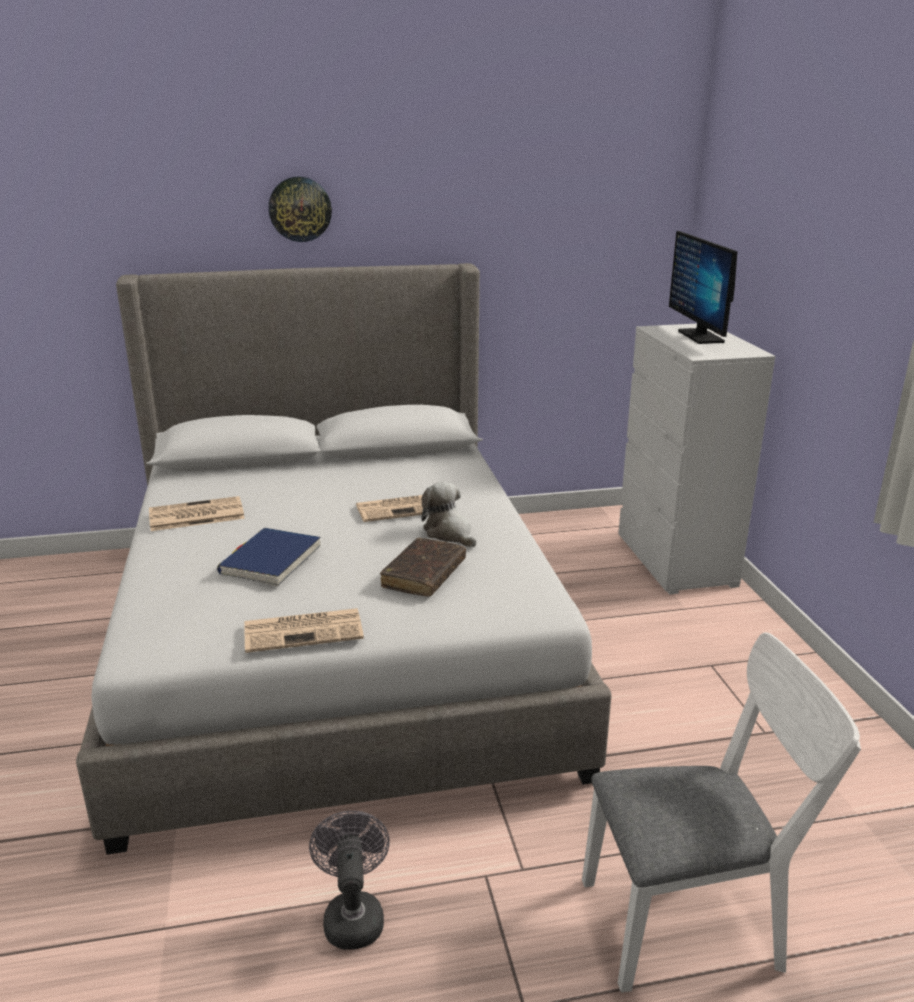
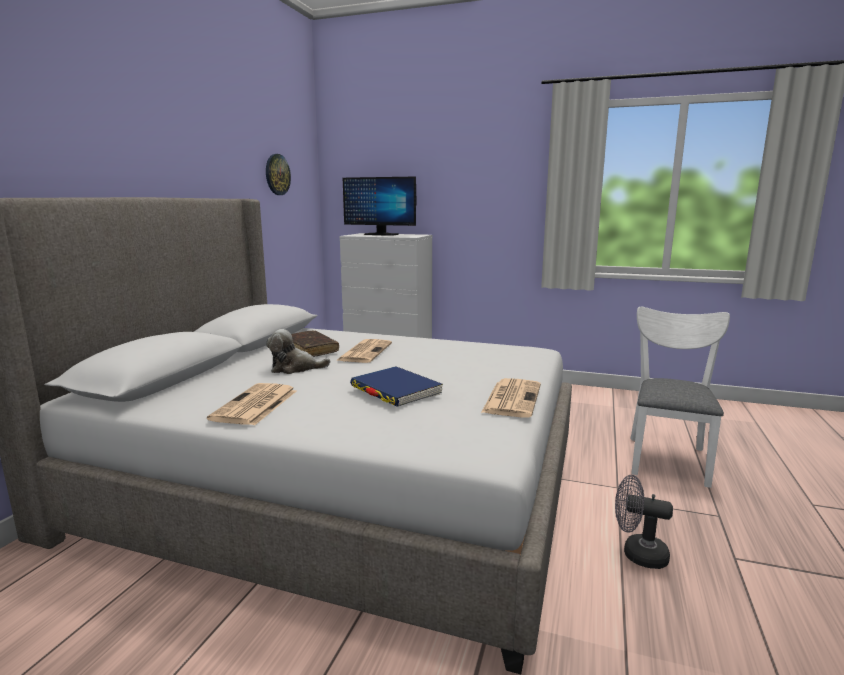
camera: 60 degrees left, 10 degrees down
wall clock [269,177,332,242] -> wall clock moved to [266,154,291,195]
brown book [380,538,466,597] -> brown book moved to [291,330,339,357]
plush toy [421,482,476,547] -> plush toy moved to [266,329,330,374]

